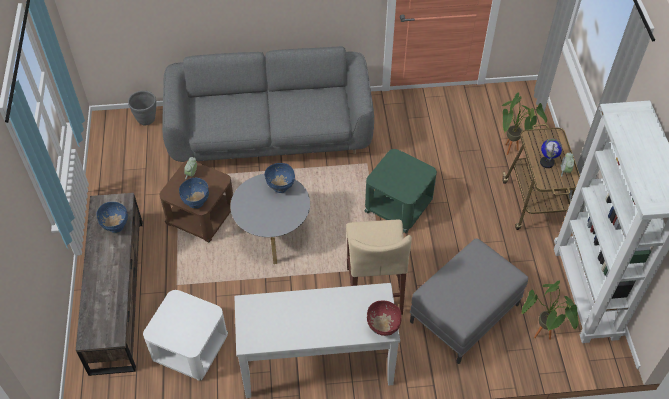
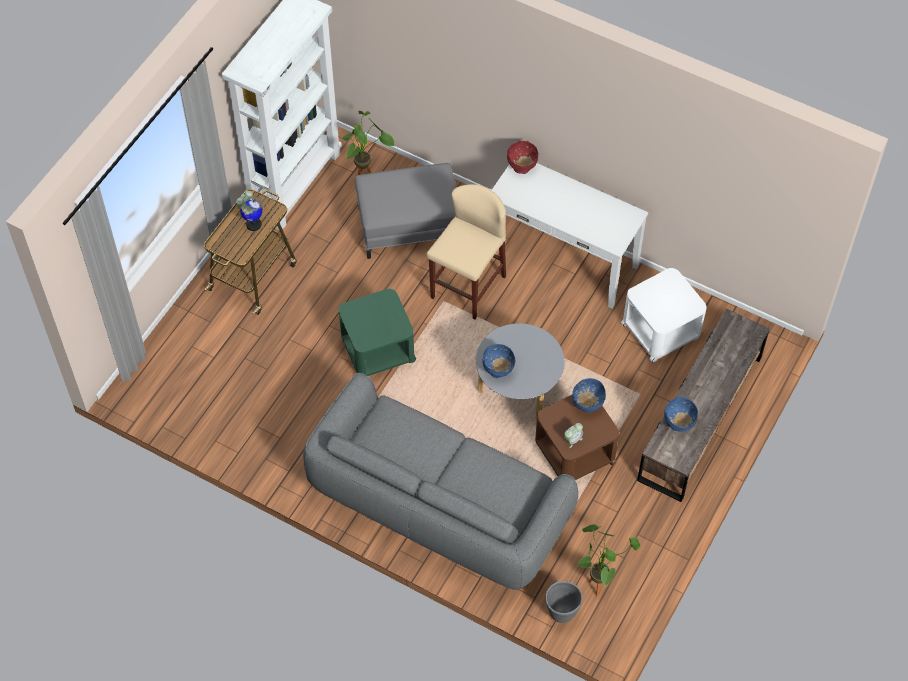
camera: 145 degrees left, 5 degrees up
potted plant [502,93,547,155] -> potted plant moved to [576,524,640,597]

